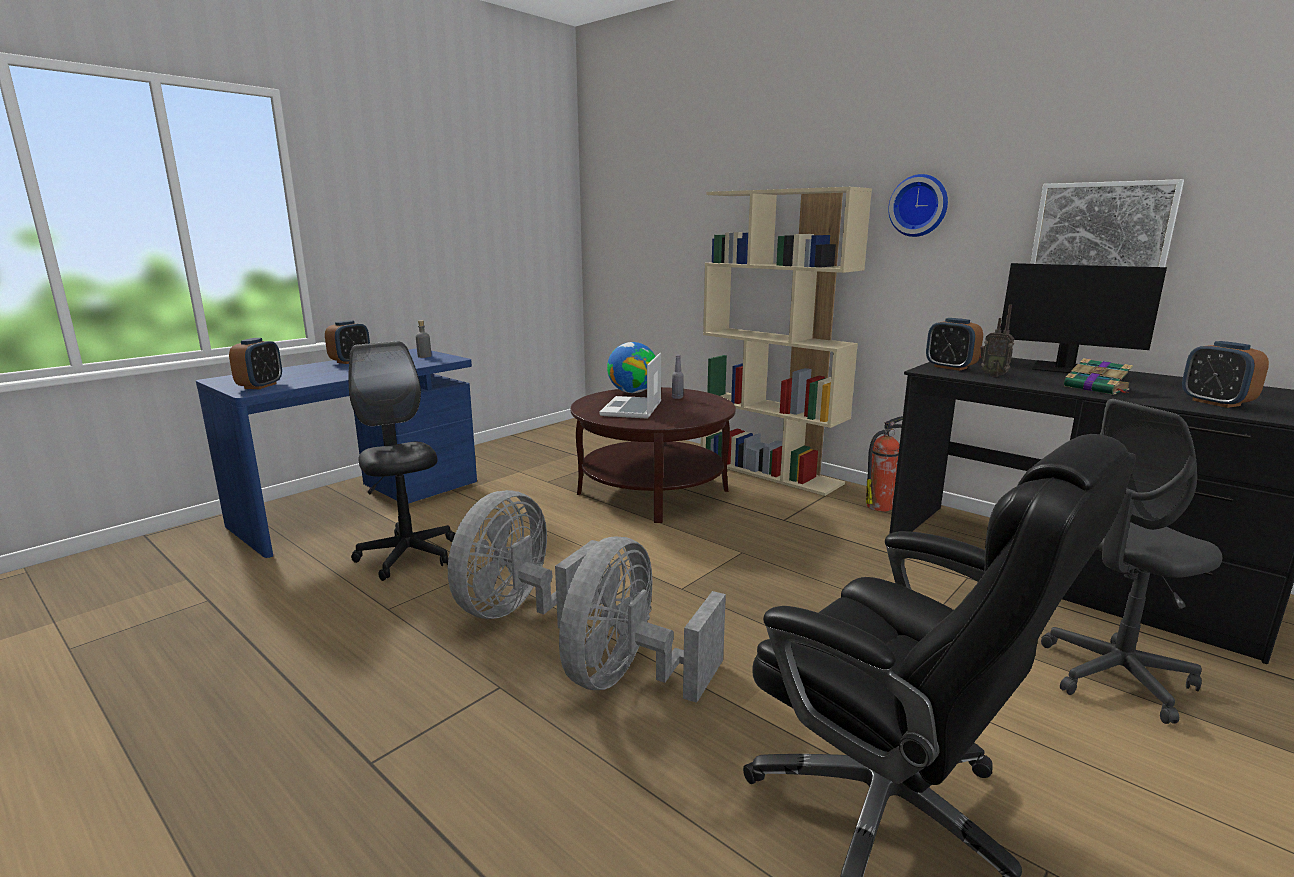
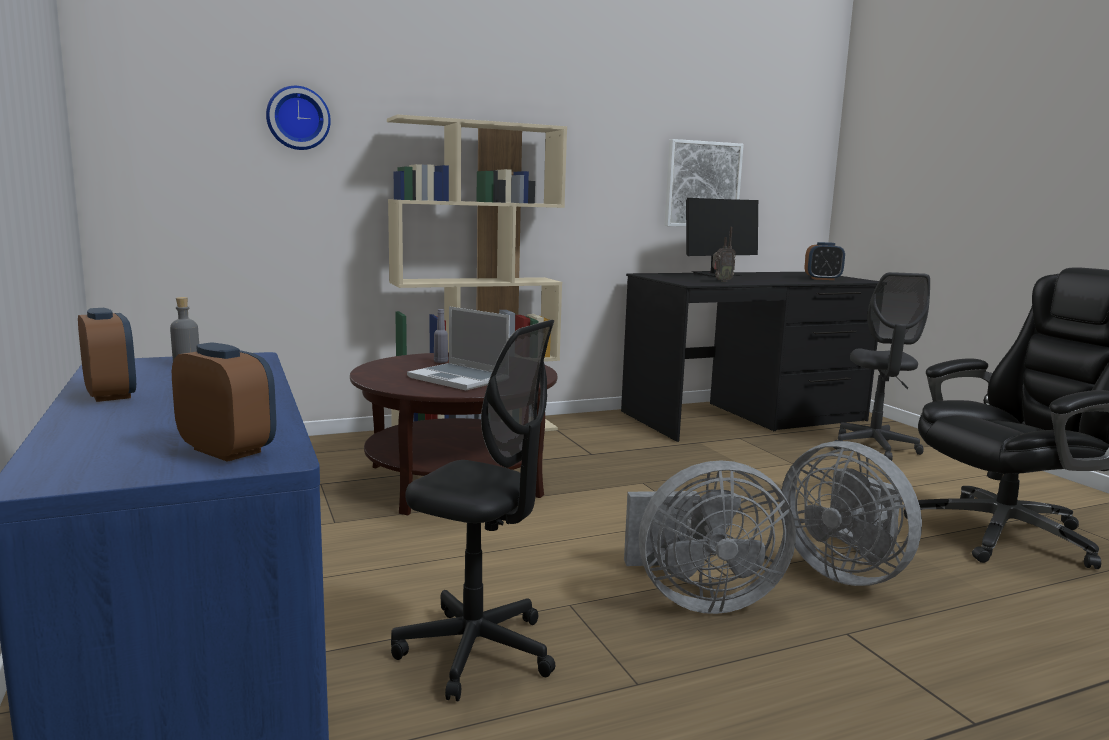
camera: 65 degrees left, 5 degrees down
black office chair [349,341,455,581] -> black office chair turned 150 degrees counterclockwise [391,320,556,701]
grey fan [448,490,602,629] -> grey fan turned 60 degrees counterclockwise [624,460,796,614]
globe [607,342,656,393] -> none
fire extinguisher [866,416,903,512] -> none
wall clock [888,174,948,237] -> wall clock moved to [266,86,331,150]
alarm clock [926,318,983,371] -> none
book [1064,358,1133,395] -> none

